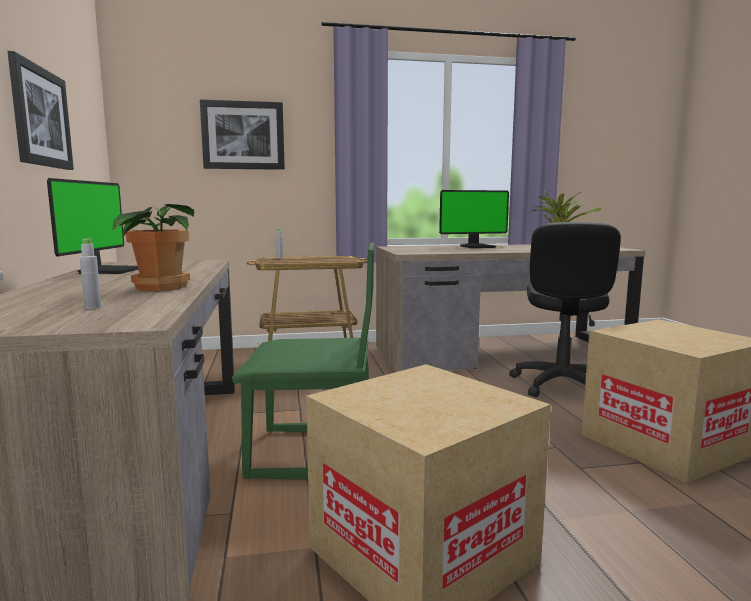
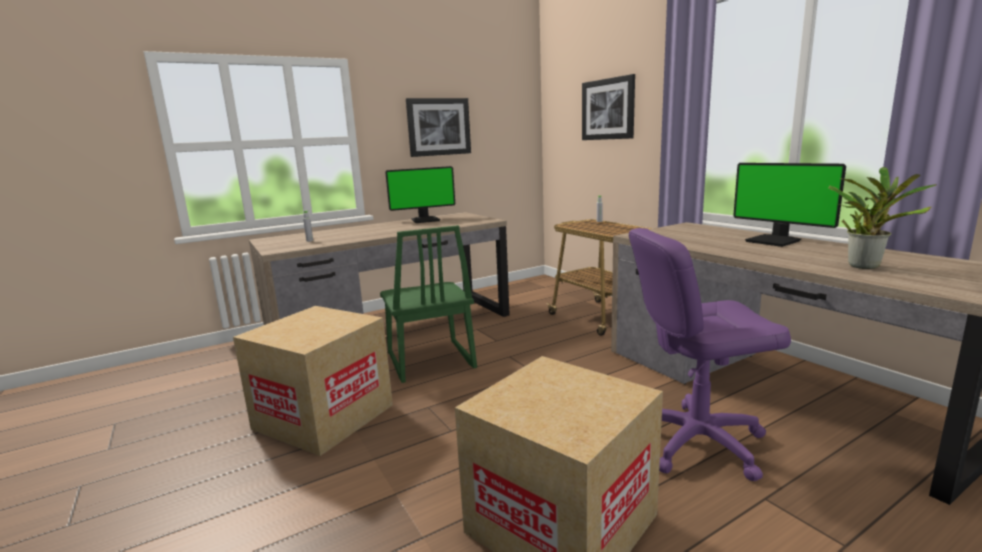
camera: 70 degrees right, 5 degrees up
potted plant [112,204,194,291] -> none
black office chair [509,222,621,397] -> purple office chair [629,228,791,481]

